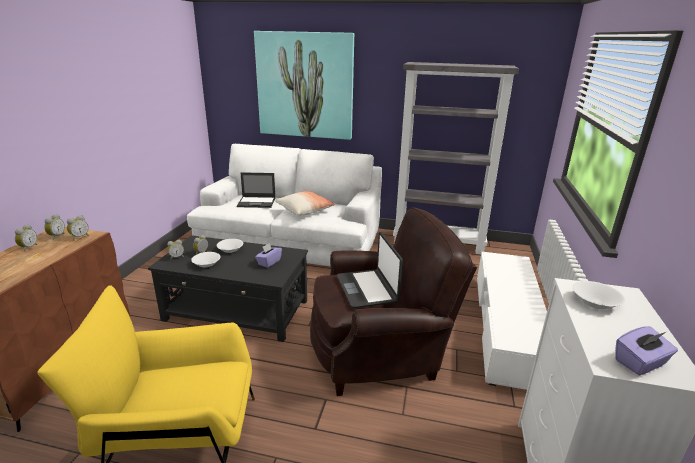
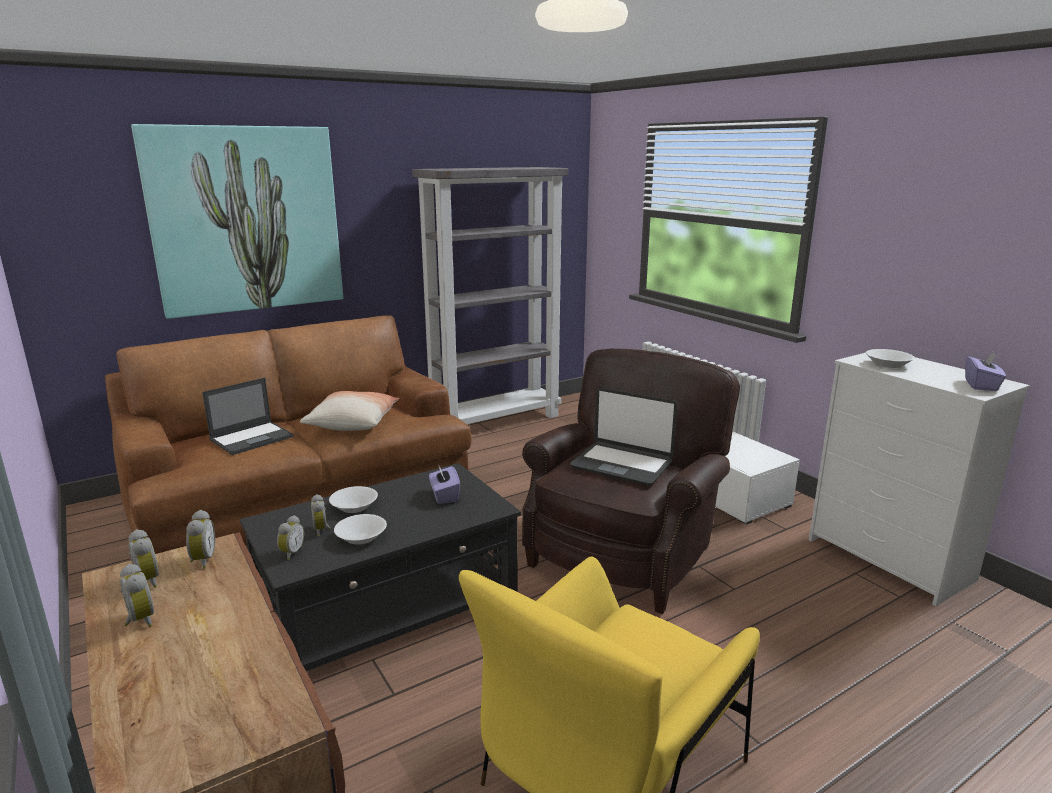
camera: 45 degrees left, 5 degrees down
white sofa [187,144,382,266] -> brown sofa [105,315,471,554]

